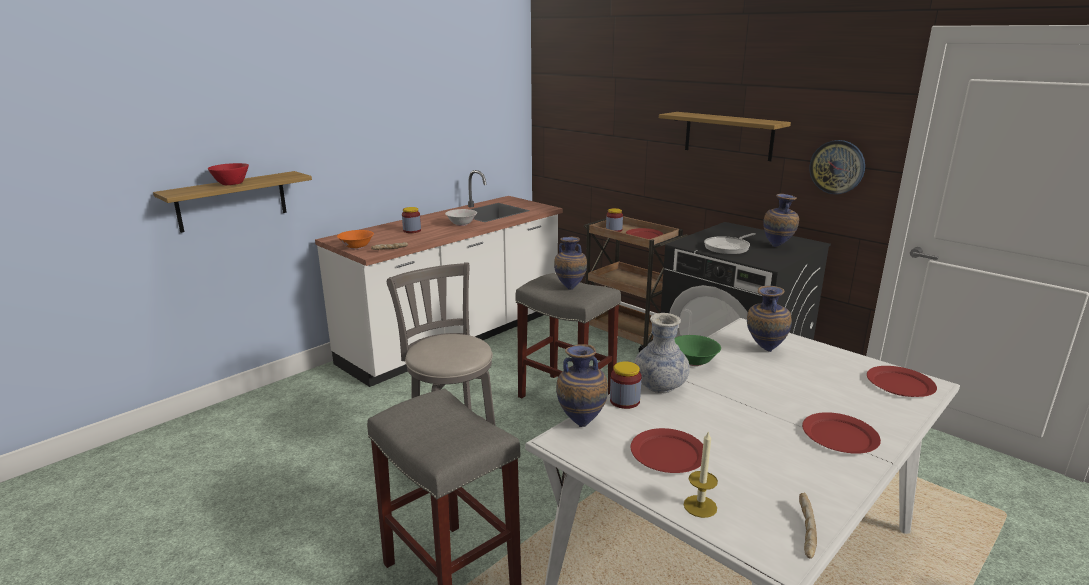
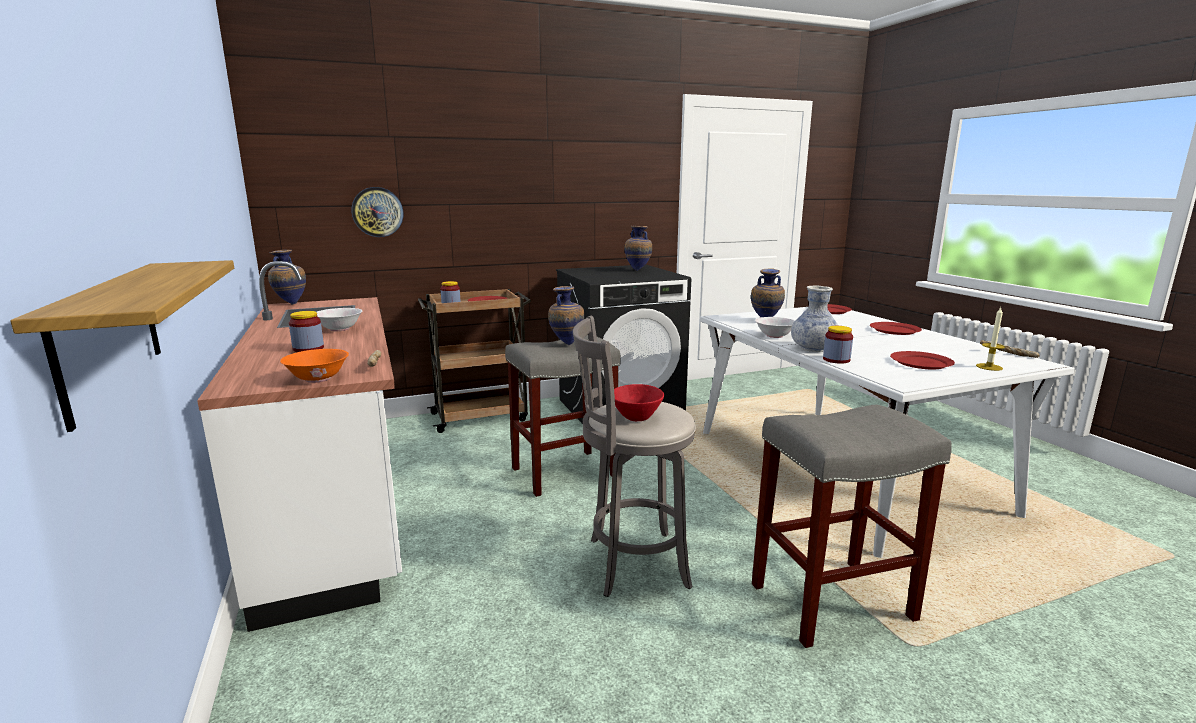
camera: 65 degrees left, 5 degrees down
red bowl [208,163,249,185] -> red bowl moved to [614,384,664,421]
vase [556,344,608,427] -> vase moved to [268,250,306,305]
shelf [659,112,791,161] -> none
green bowl [675,335,721,366] -> white bowl [755,317,795,338]
frying pan [704,233,756,255] -> none
wall clock [809,140,865,194] -> wall clock moved to [352,187,403,237]

